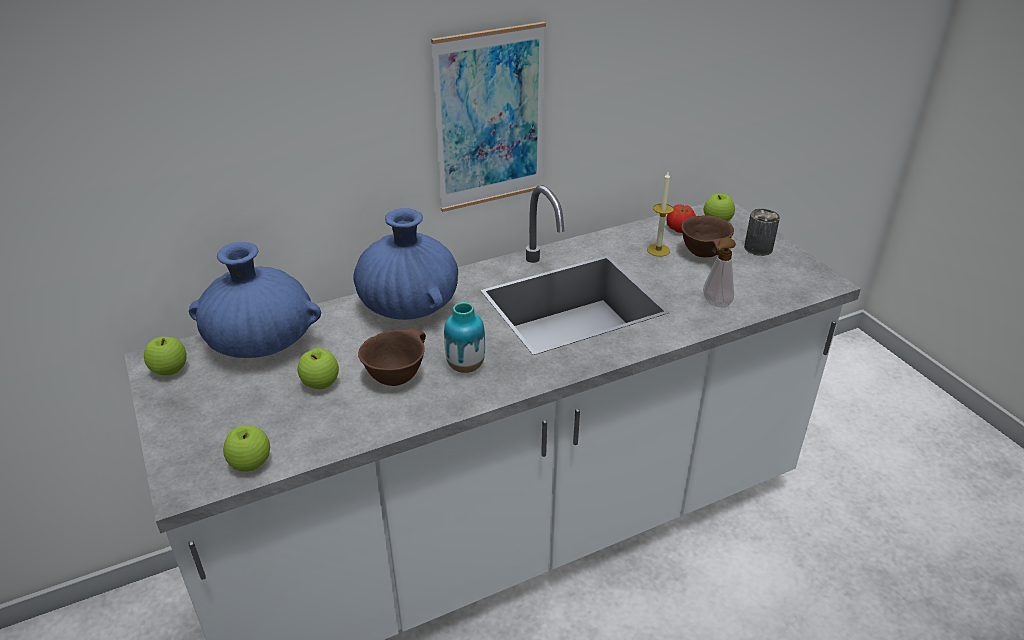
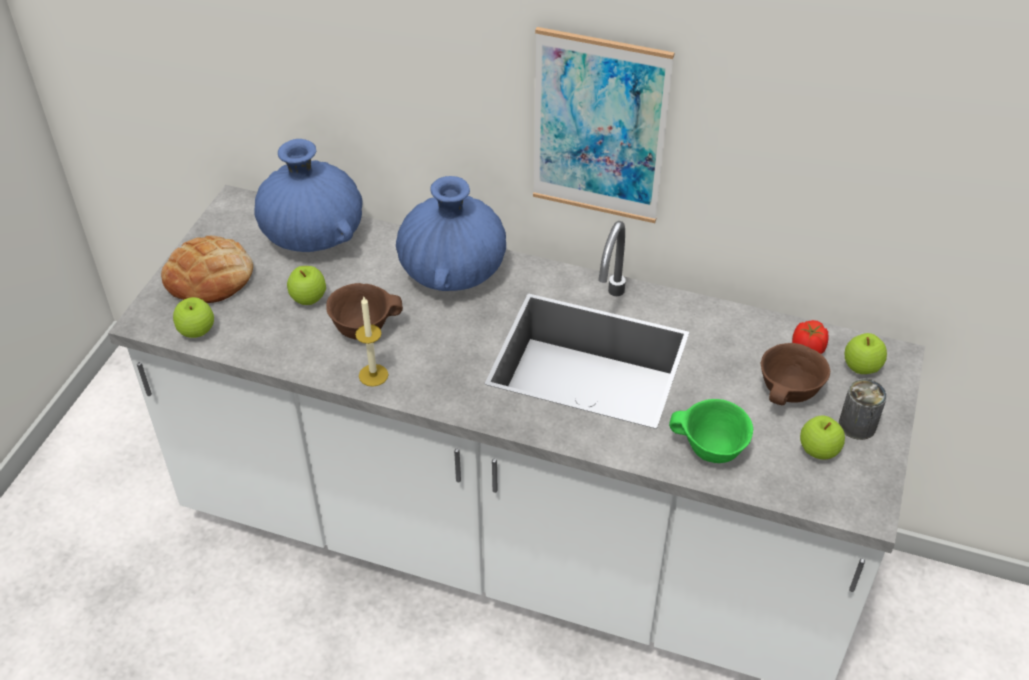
camera: 45 degrees right, 10 degrees up
apple [144,337,187,375] -> apple moved to [800,416,845,460]
vase [444,302,485,373] -> none
candle [647,172,674,257] -> candle moved to [355,297,388,387]
soap dispenser [703,237,736,308] -> green bowl [669,399,753,463]
none -> bread [161,236,253,303]

